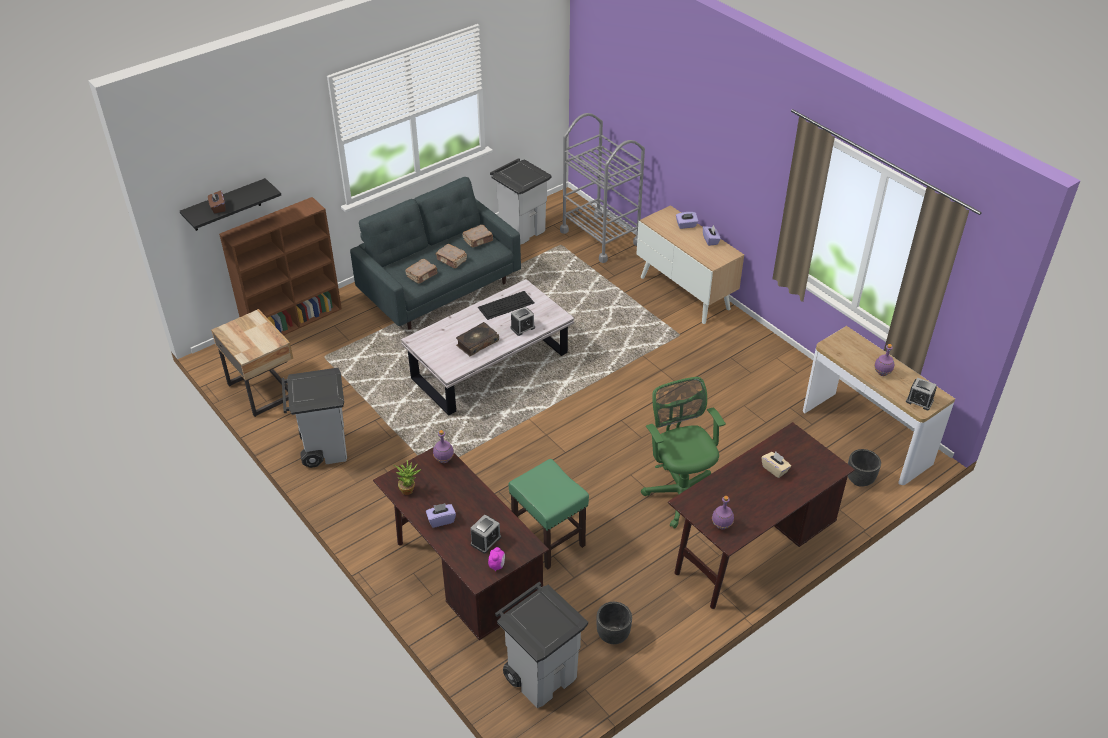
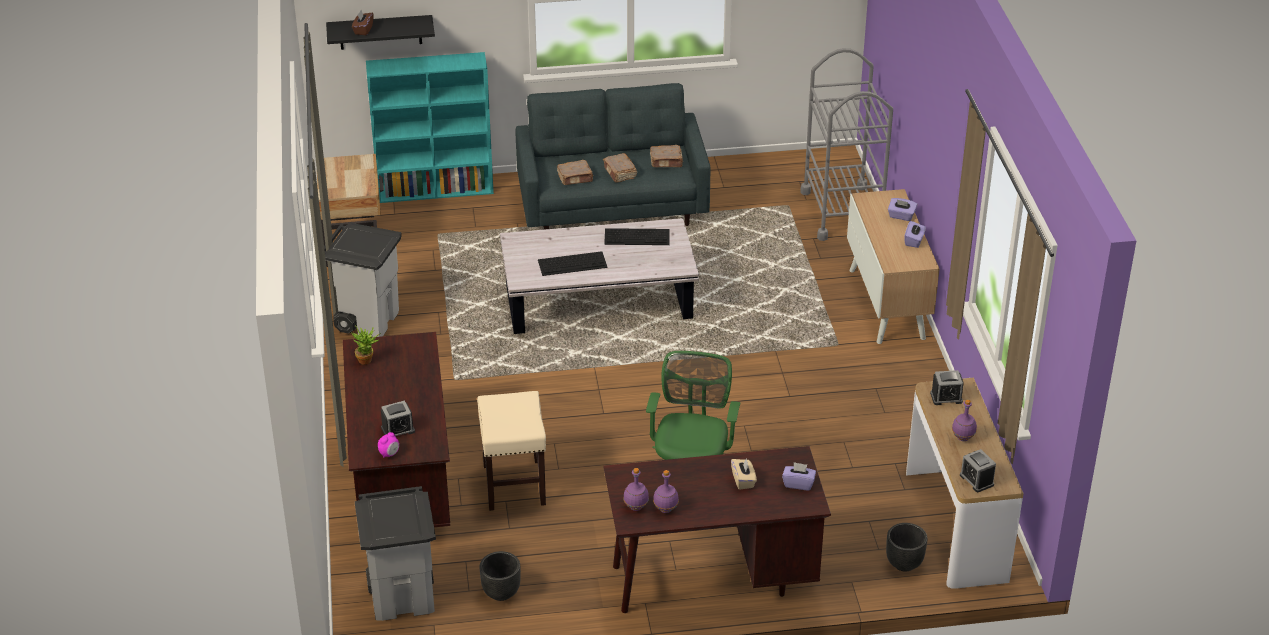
camera: 30 degrees right, 5 degrees down
brown bookcase [219,197,342,336] -> turquoise bookcase [366,52,494,203]
purple tissue box [426,503,456,528] -> purple tissue box moved to [782,462,816,490]
purple bottle [433,430,454,463] -> purple bottle moved to [653,470,679,513]
book [456,322,499,356] -> keyboard [538,251,608,276]
grey trash can [490,158,552,245] -> none
green stool [508,459,589,570] -> beige stool [477,391,546,511]
alarm clock [510,307,535,336] -> alarm clock moved to [930,370,964,405]

